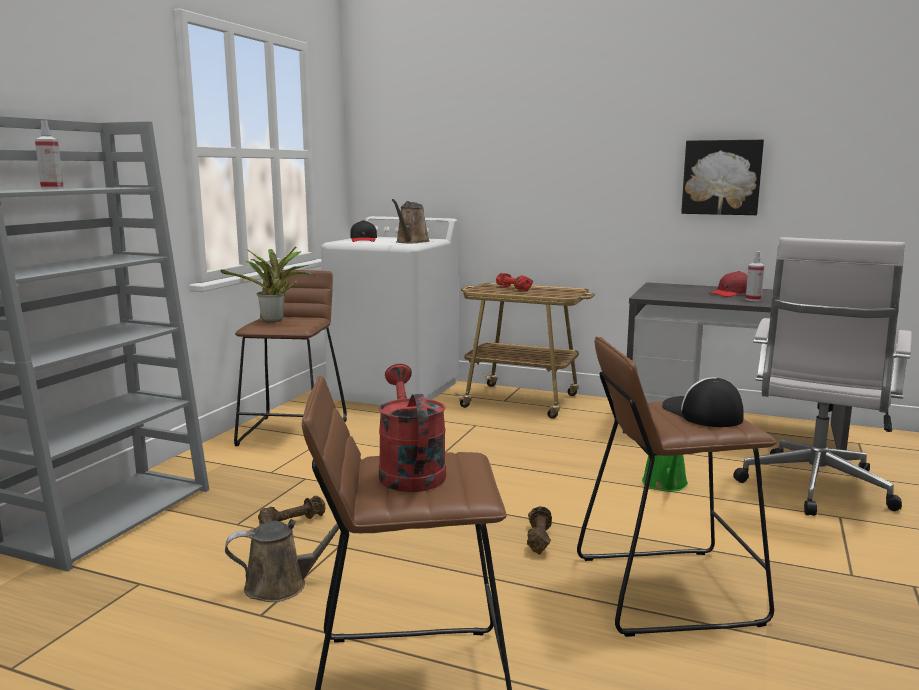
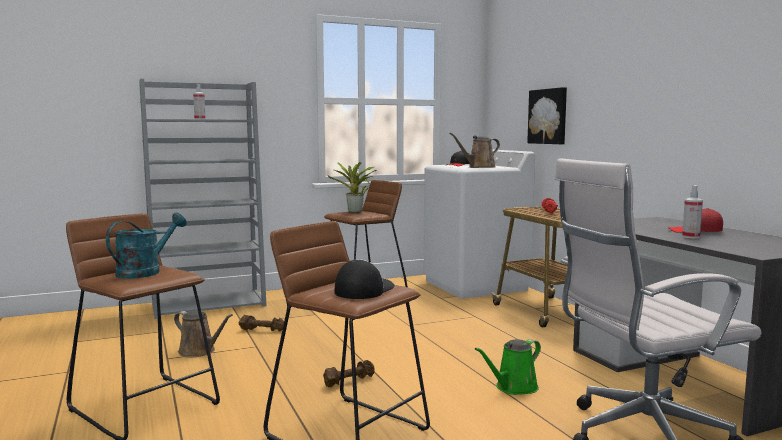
camera: 45 degrees right, 5 degrees down
red watering can [378,363,446,492] -> turquoise watering can [106,213,187,279]
picture [681,140,764,215] -> picture moved to [527,87,567,144]

